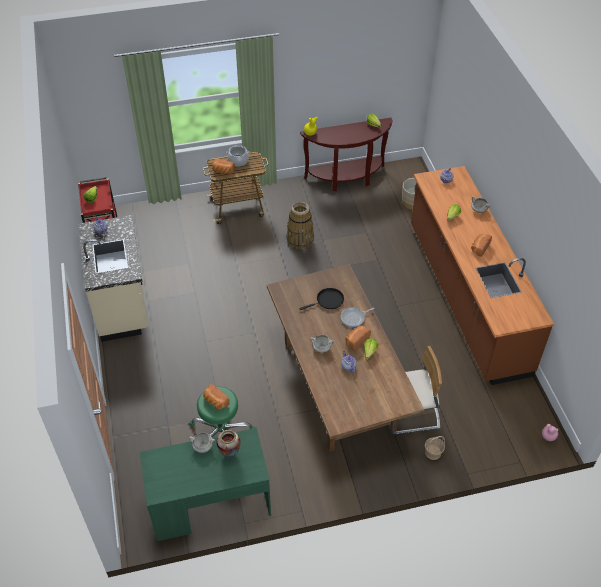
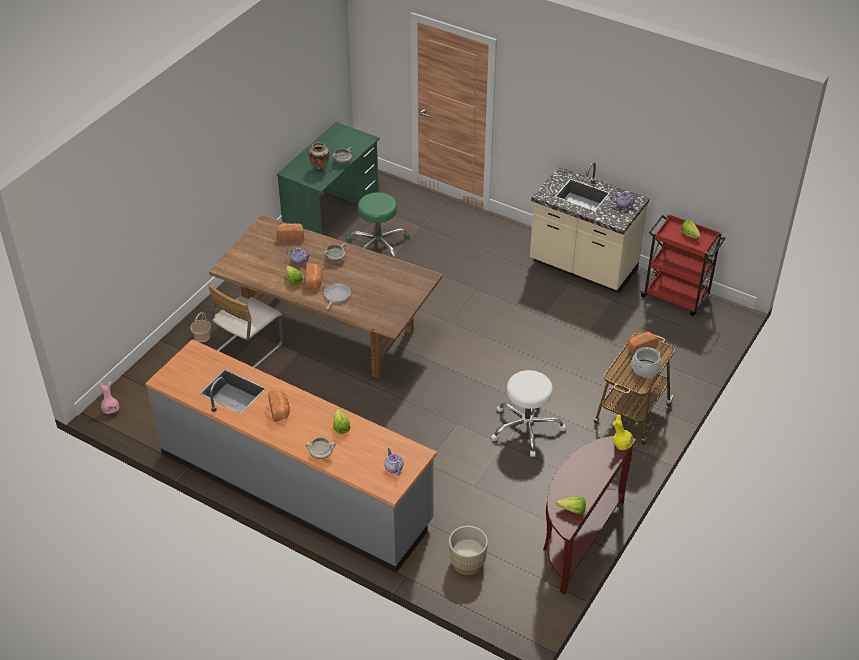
camera: 135 degrees right, 5 degrees down
bread [203,384,230,410] -> bread moved to [276,223,304,241]
basket [286,202,314,249] -> white stool [491,370,566,457]
black frying pan [299,288,344,310] -> none
brown counter [411,166,554,385] -> grey counter [145,339,437,573]

